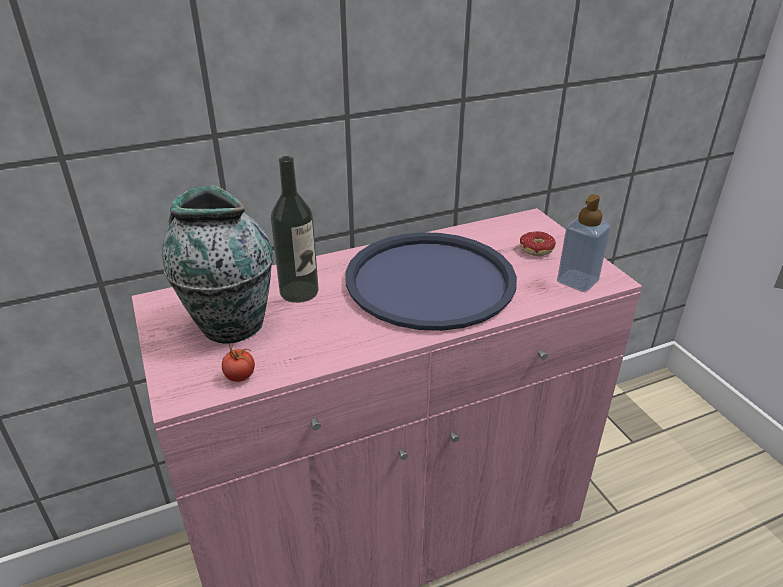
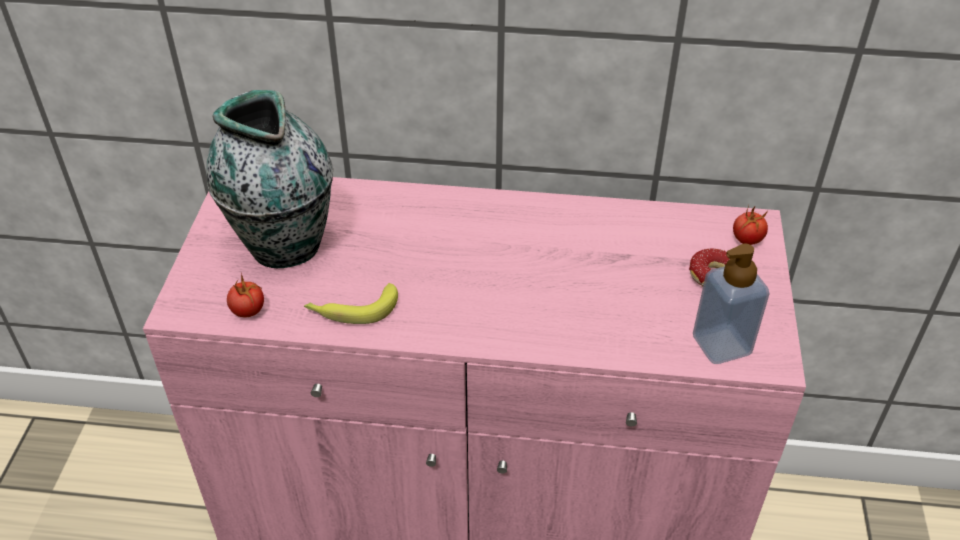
camera: 30 degrees right, 10 degrees up
bottle [271,156,319,303] -> none
blue tray [345,232,517,331] -> none
none -> banana [304,283,398,324]
none -> tomato [733,206,768,245]

